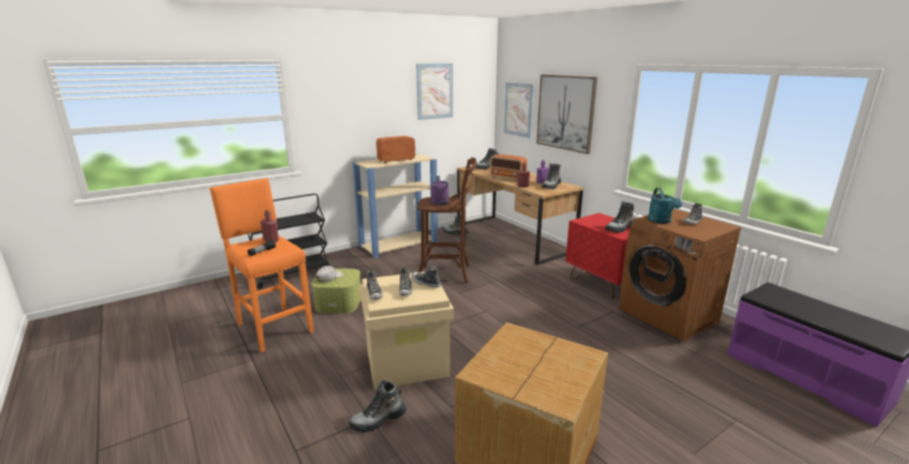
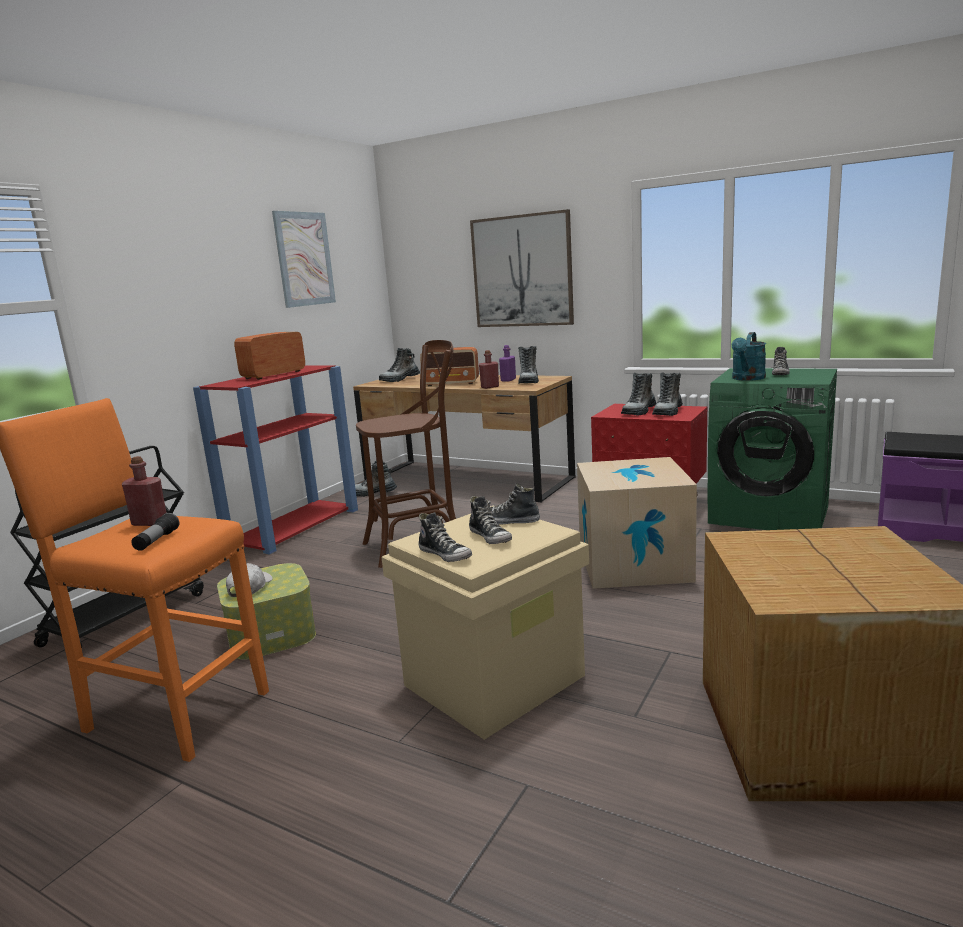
camera: 25 degrees left, 5 degrees down
boot [349,380,406,432] -> boot moved to [621,373,656,416]
beige bookcase [353,154,438,258] -> red bookcase [193,365,358,555]
purple watering can [431,176,449,205] -> none
picture [504,82,534,138] -> none
brown washing machine [620,209,742,341] -> green washing machine [708,368,837,530]
turquoise watering can [648,188,682,224] -> turquoise watering can turned 60 degrees clockwise [732,332,766,381]
none -> cardboard box [577,457,697,589]

